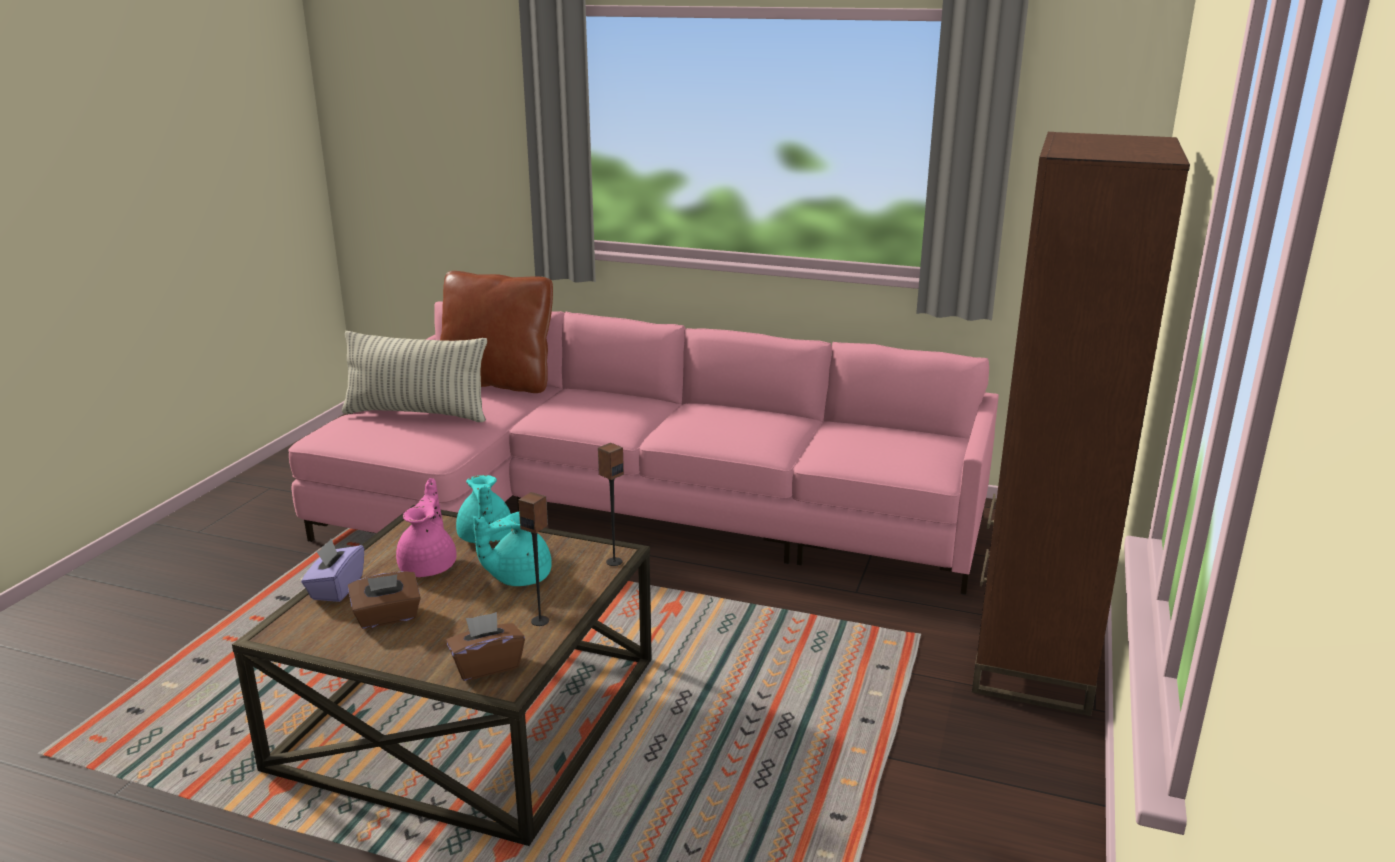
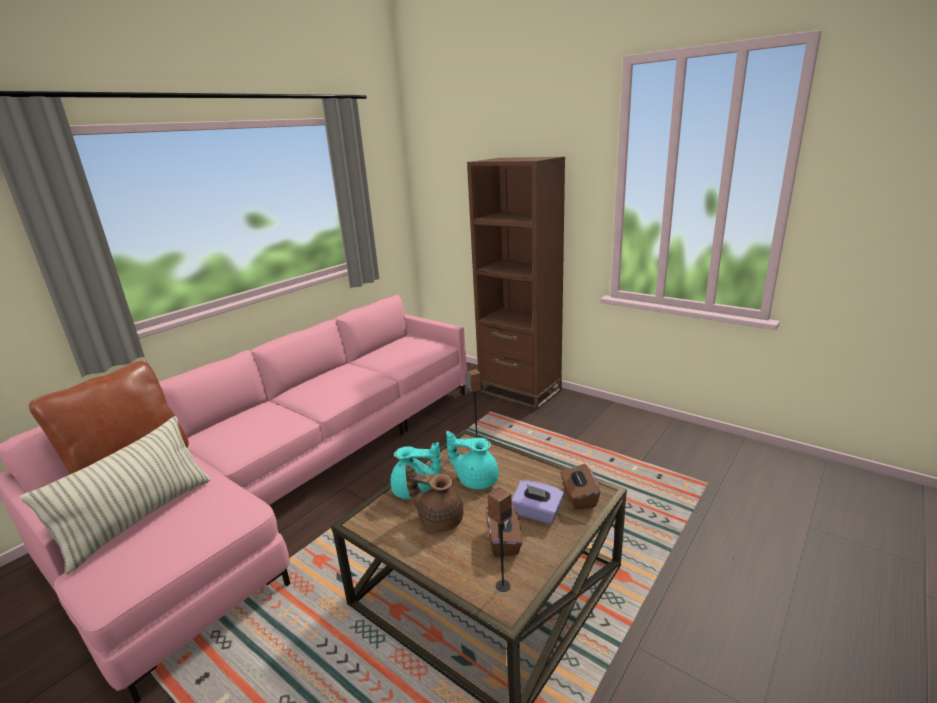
camera: 70 degrees left, 0 degrees up
purple tissue box [301,539,364,602] -> purple tissue box moved to [511,480,564,524]
pink teapot [396,478,457,577] -> brown teapot [405,465,463,532]
turquoise teapot [473,512,552,586] -> turquoise teapot turned 120 degrees clockwise [446,431,499,489]
speaker [518,492,549,626] -> speaker moved to [487,487,512,592]

